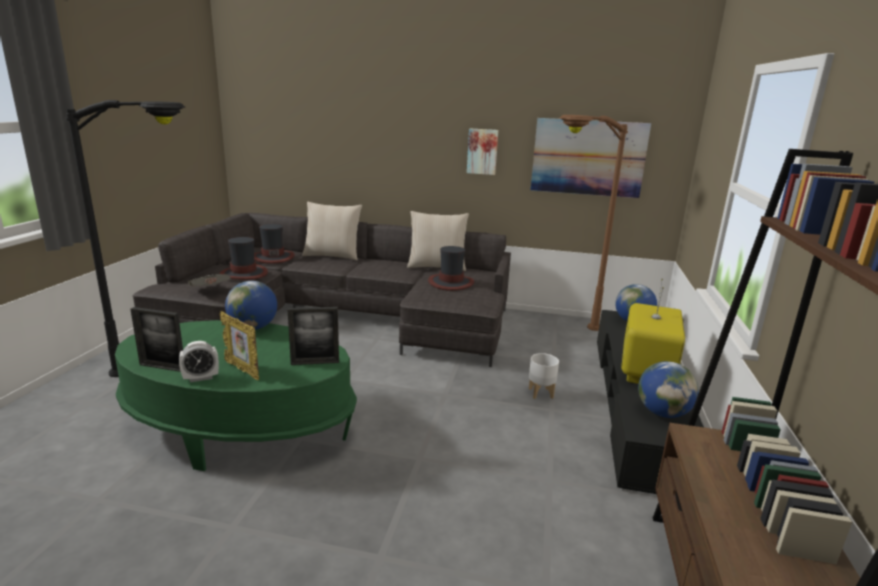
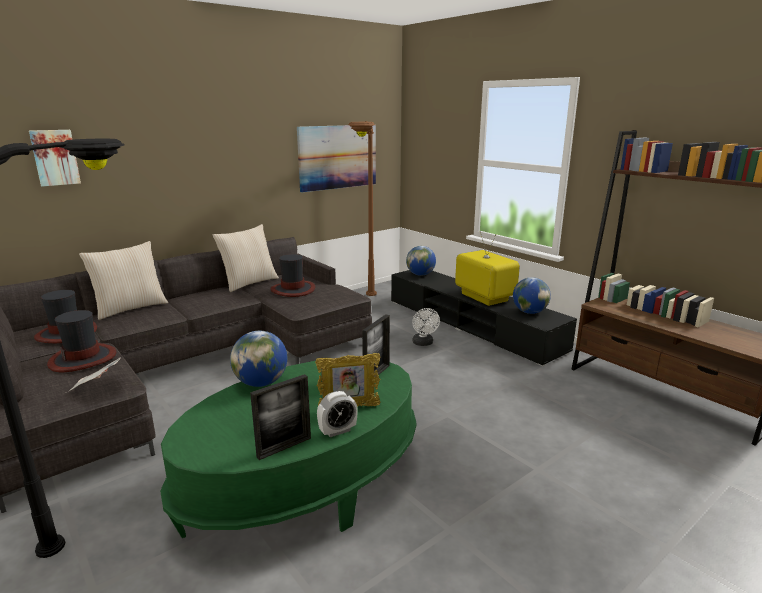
camera: 50 degrees left, 0 degrees up
alarm clock [179,341,219,382] -> alarm clock turned 45 degrees clockwise [317,391,358,437]
picture [467,128,498,175] -> picture moved to [29,130,81,186]
white planter [529,353,559,399] -> white fan [412,308,440,346]

